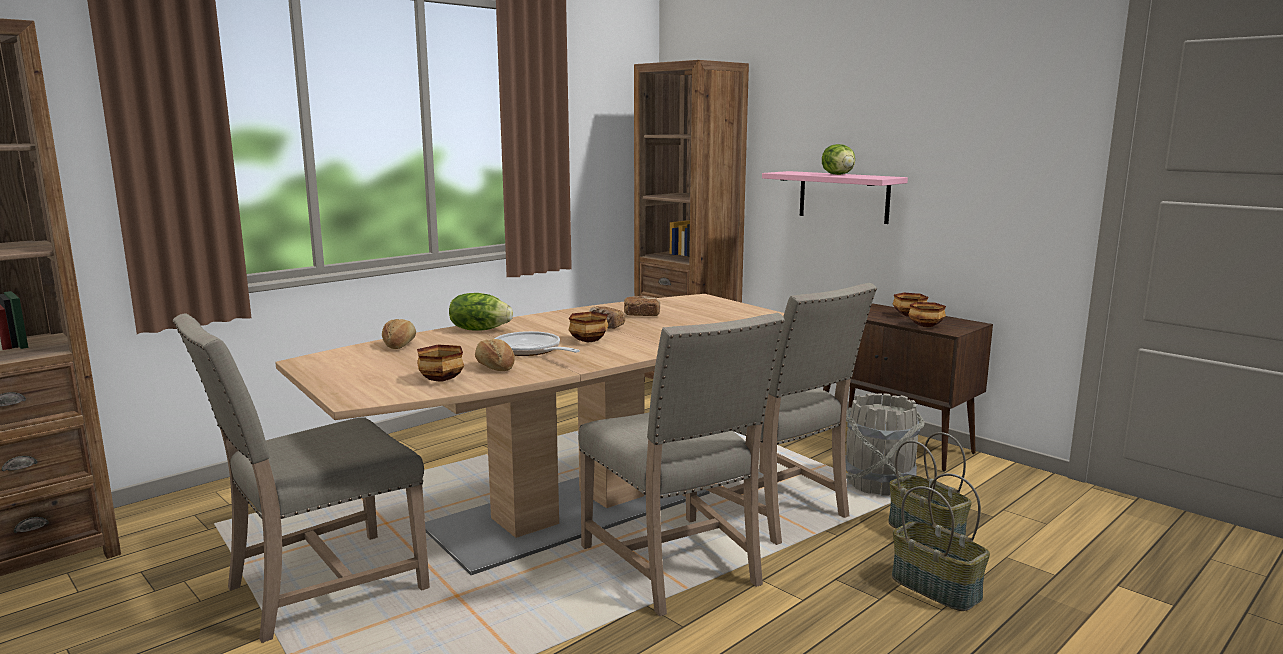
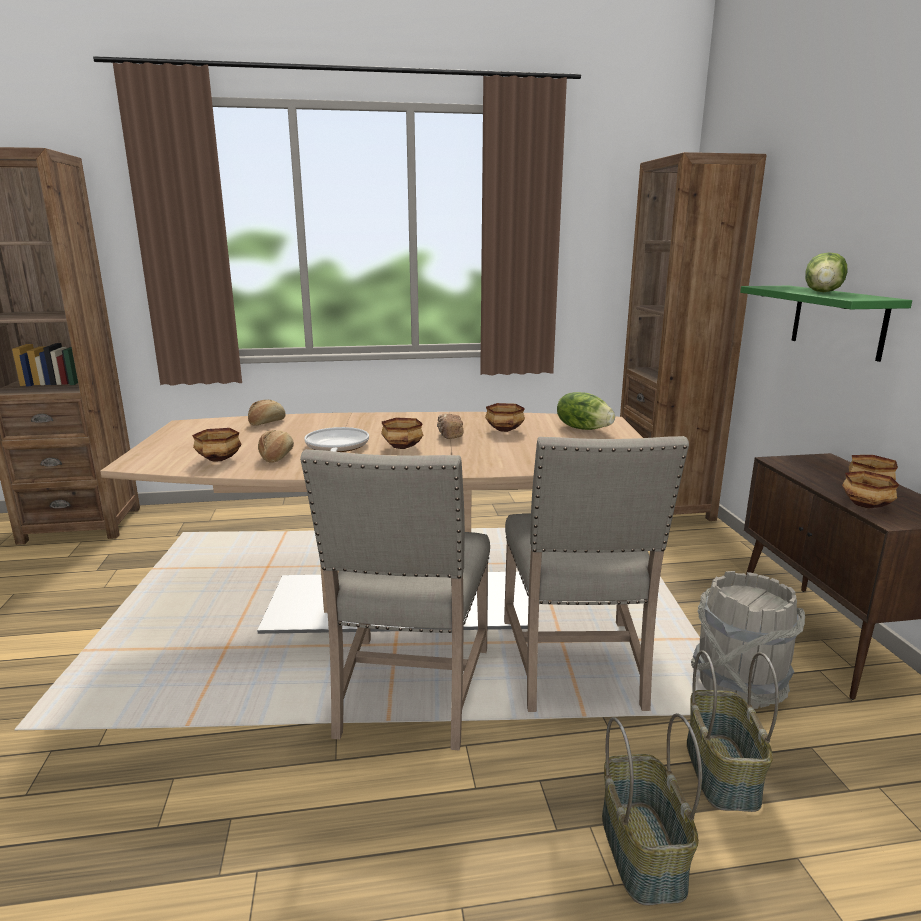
camera: 35 degrees right, 5 degrees up
beige chair [173,313,430,643] -> none
lettuce [449,293,513,331] -> lettuce moved to [557,392,615,430]
bread [624,296,660,316] -> bowl [485,403,525,432]
pink shelf [762,171,908,224] -> green shelf [740,286,912,362]

